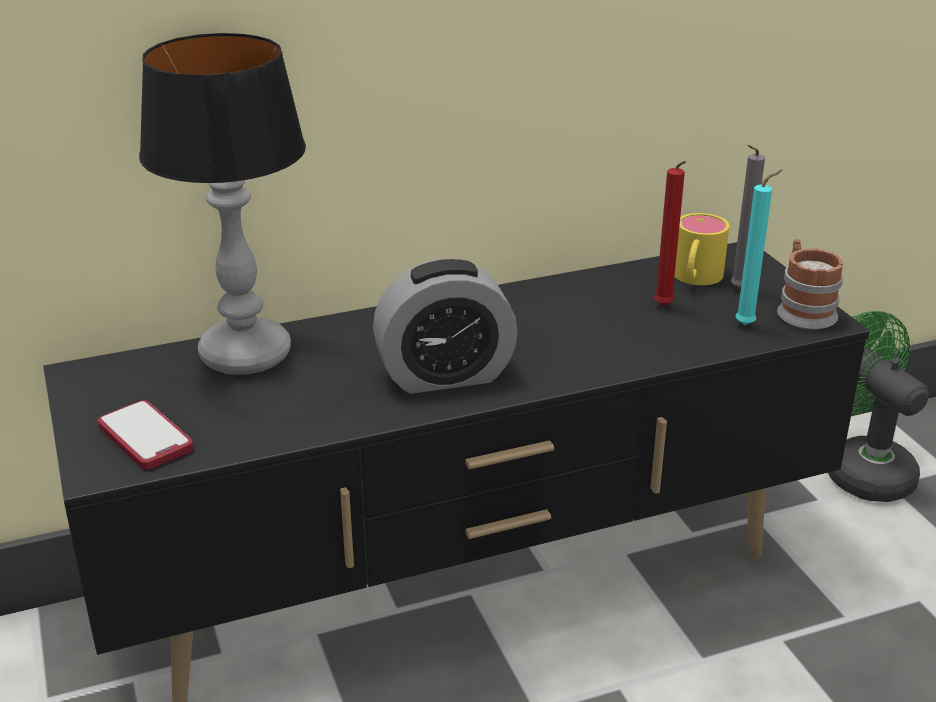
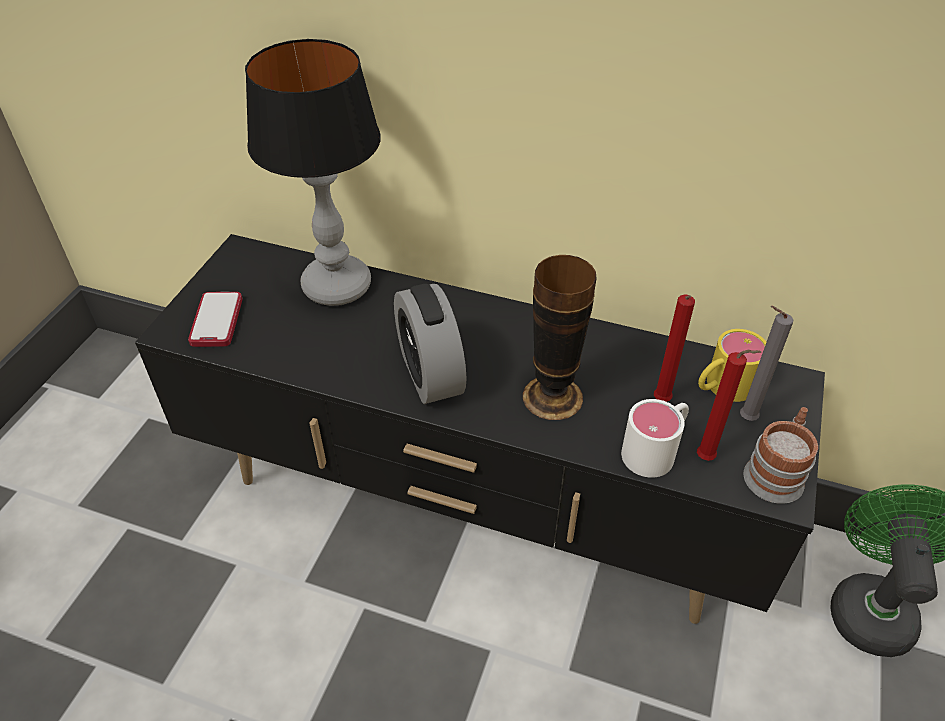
camera: 40 degrees right, 15 degrees up
alarm clock [373,259,518,394] -> alarm clock turned 45 degrees clockwise [394,284,467,404]
turquoise candle [735,170,783,325] -> red candle [697,350,761,461]
none -> vase [523,255,597,420]
none -> white mug [621,399,689,478]

